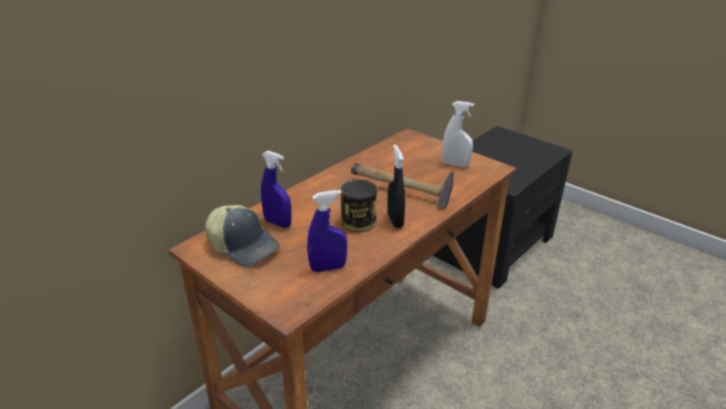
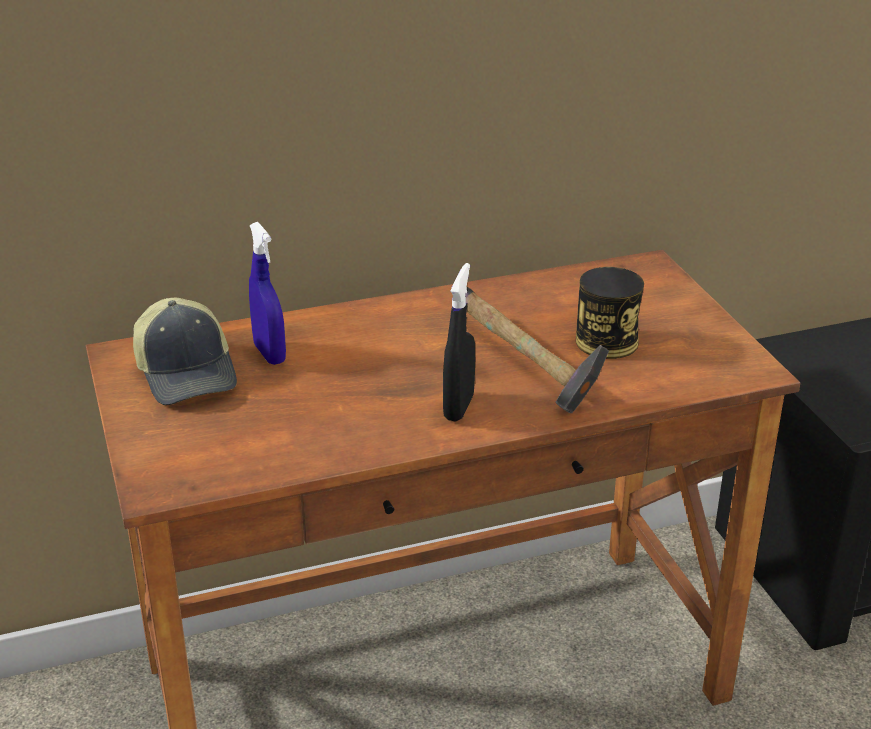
camera: 30 degrees right, 0 degrees up
blue spray bottle [307,190,347,272] -> none
can [341,180,377,232] -> can moved to [576,267,644,359]
white spray bottle [442,101,474,167] -> none

